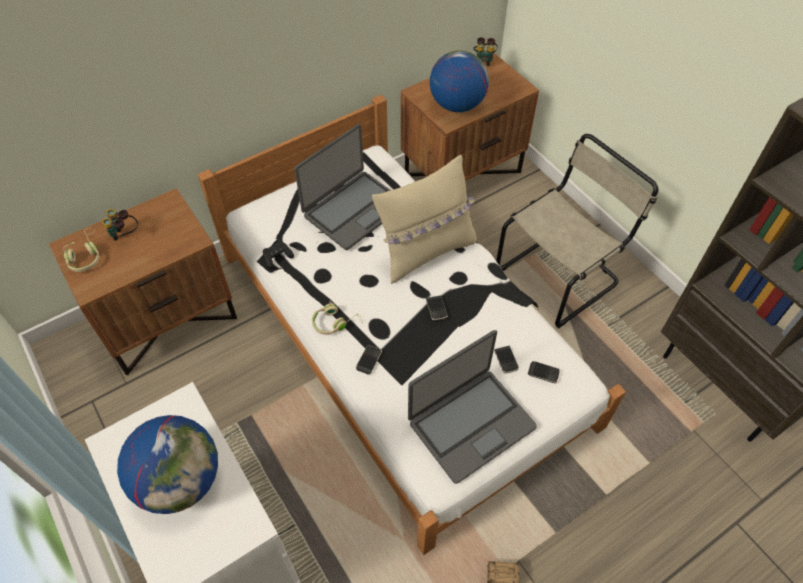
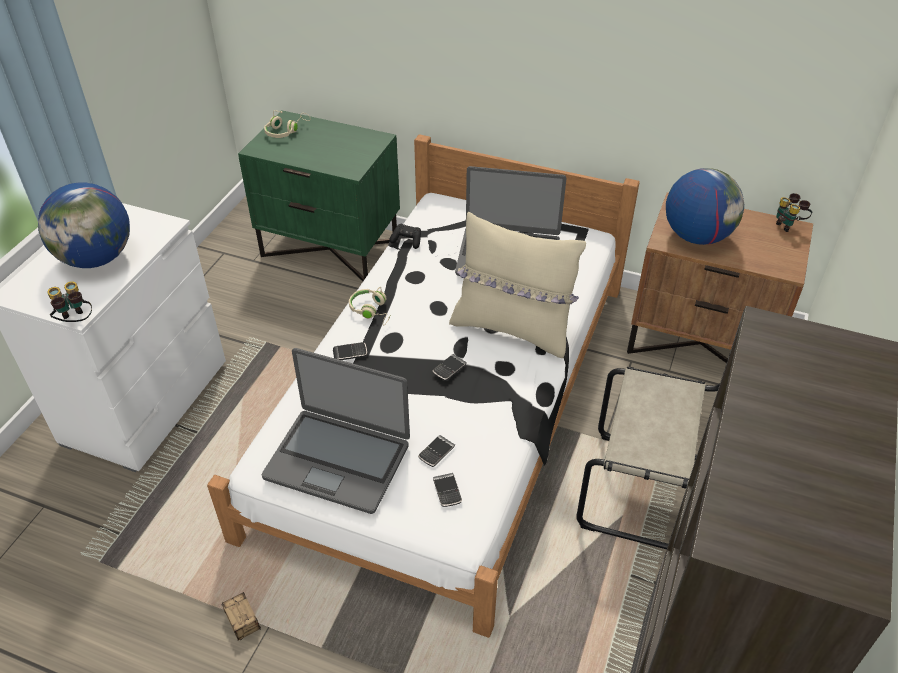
camera: 55 degrees right, 10 degrees down
brown nightstand [49,188,237,375] -> green nightstand [238,110,400,281]
binoculars [102,209,138,241] -> binoculars moved to [47,281,92,322]

